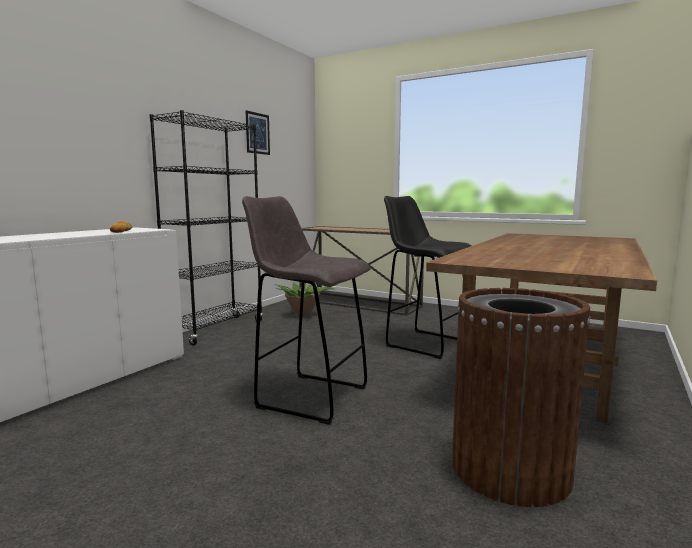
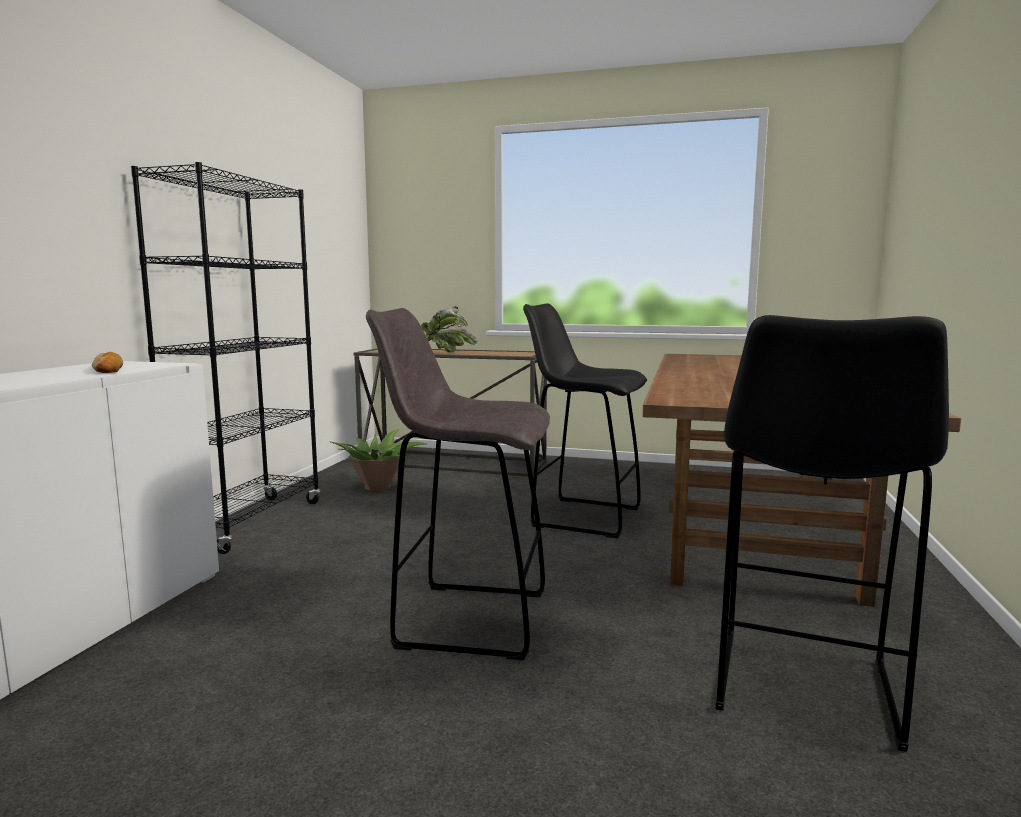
camera: 15 degrees left, 0 degrees up
picture [246,110,270,155] -> none
brown trash can [452,288,590,507] -> black stool [716,315,949,752]
none -> potted plant [421,306,478,352]

